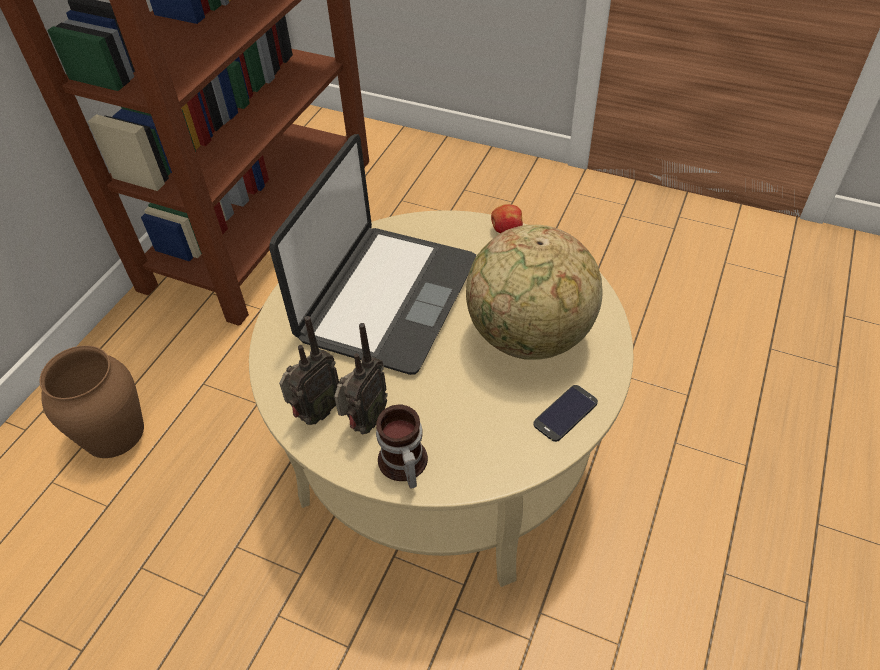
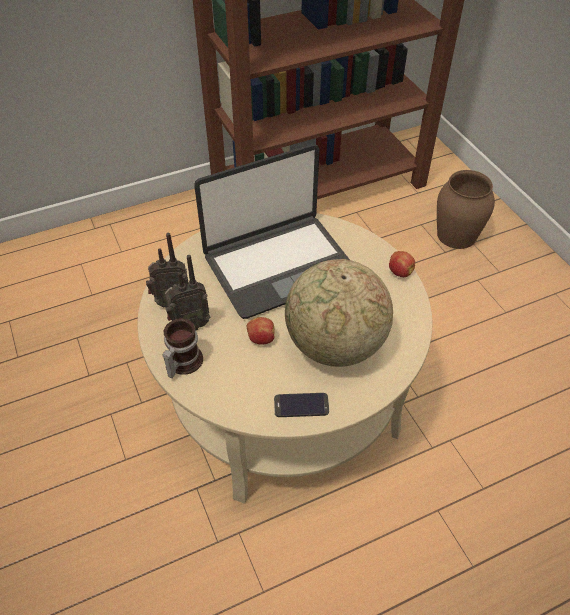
camera: 40 degrees right, 0 degrees up
brown vase [40,345,144,458] -> brown vase moved to [437,170,495,249]
none -> apple [247,317,275,345]

